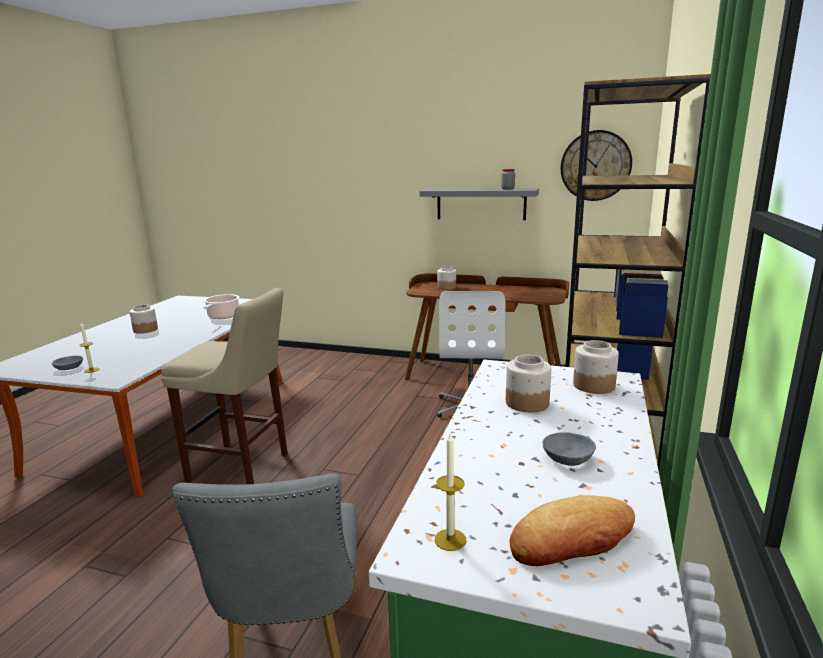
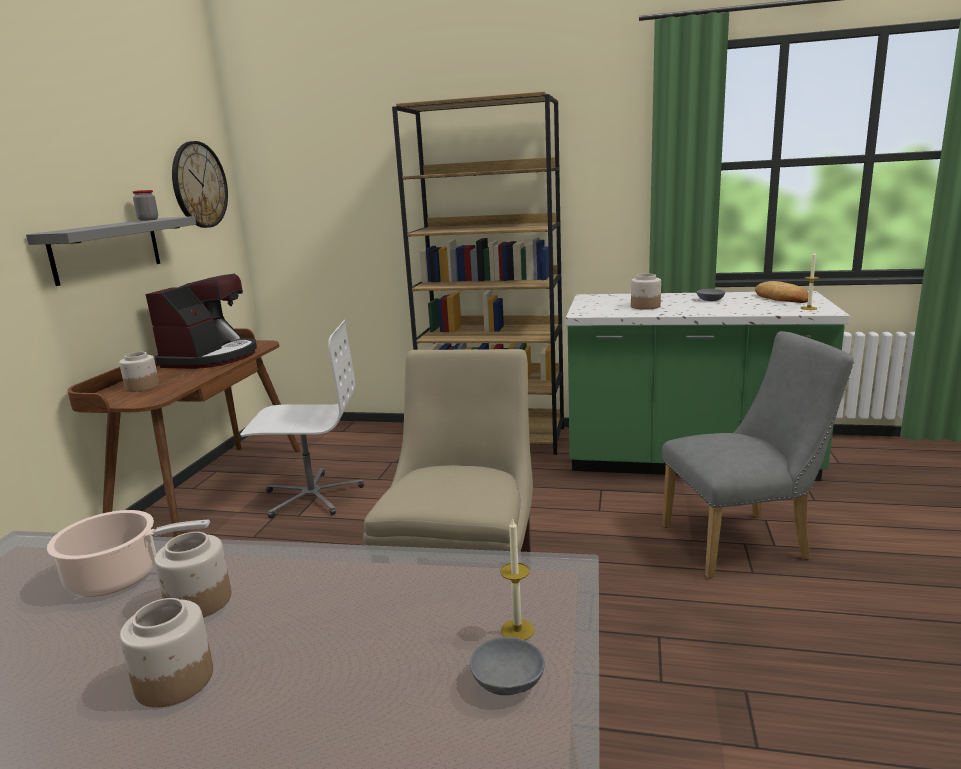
camera: 95 degrees left, 0 degrees up
jar [573,340,619,394] -> jar moved to [154,532,231,617]
none -> coffee machine [145,274,257,369]

